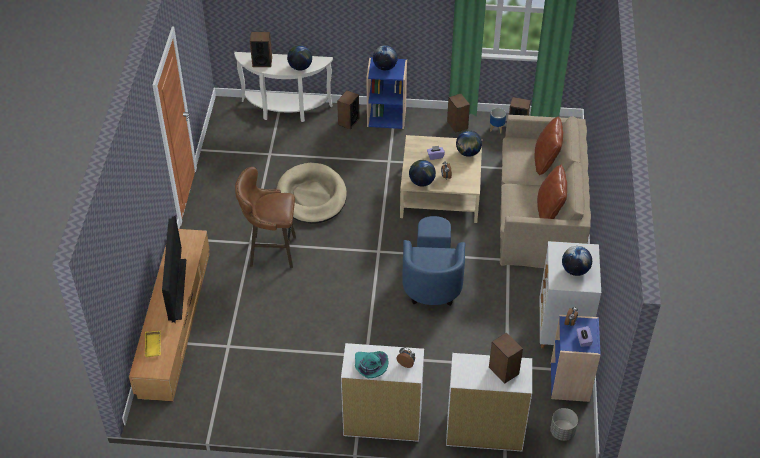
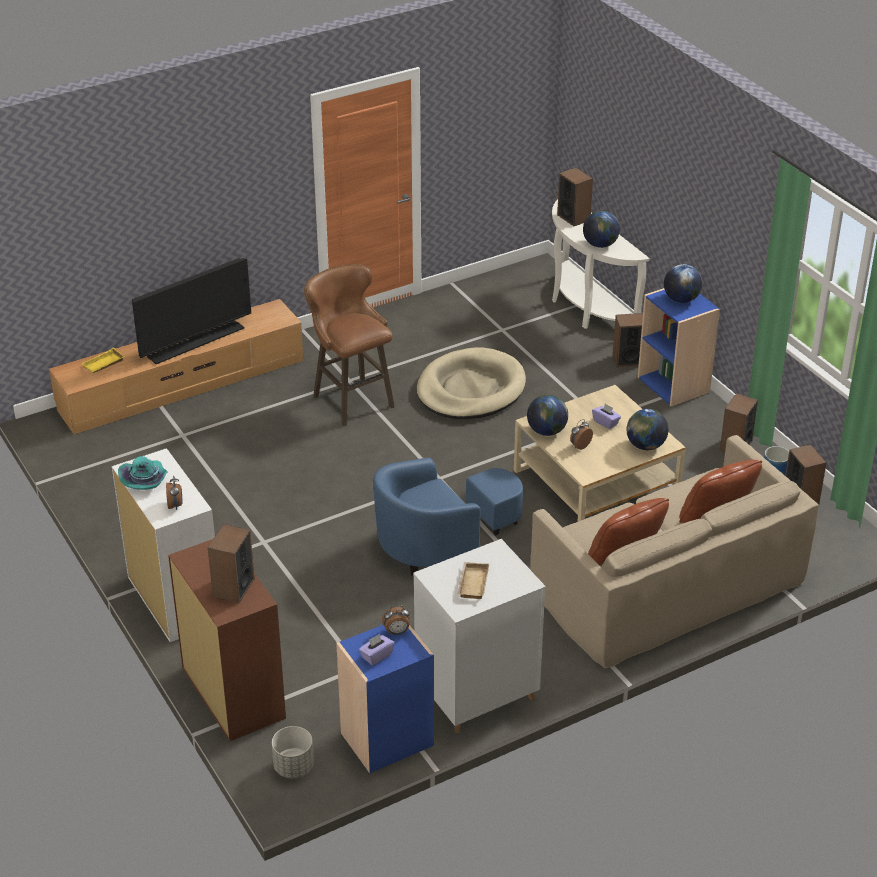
camera: 55 degrees right, 10 degrees down
white cabinet [446,353,532,451] -> brown cabinet [168,539,286,741]
globe [562,246,592,276] -> beige tray [458,562,489,599]

